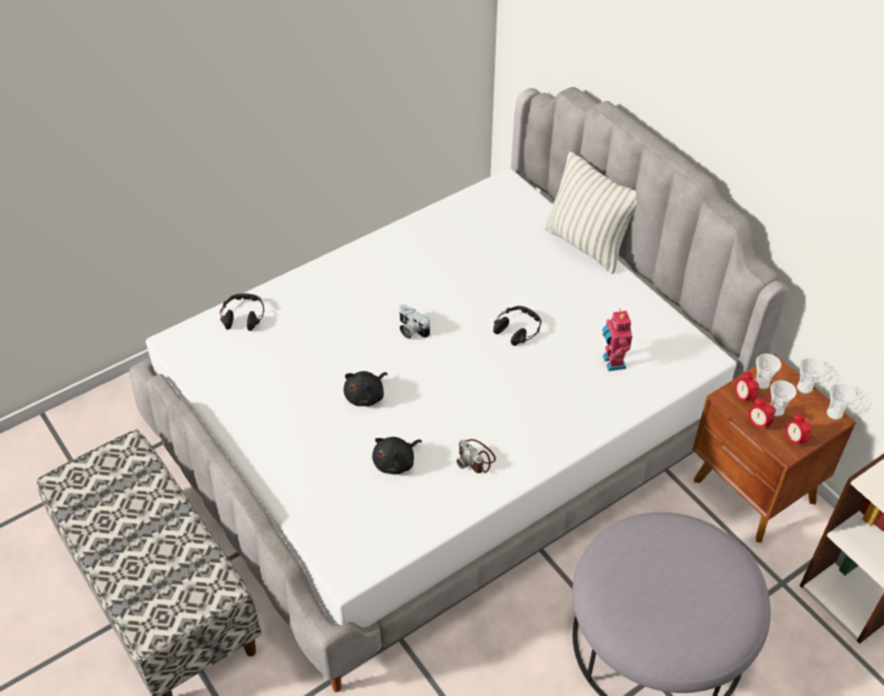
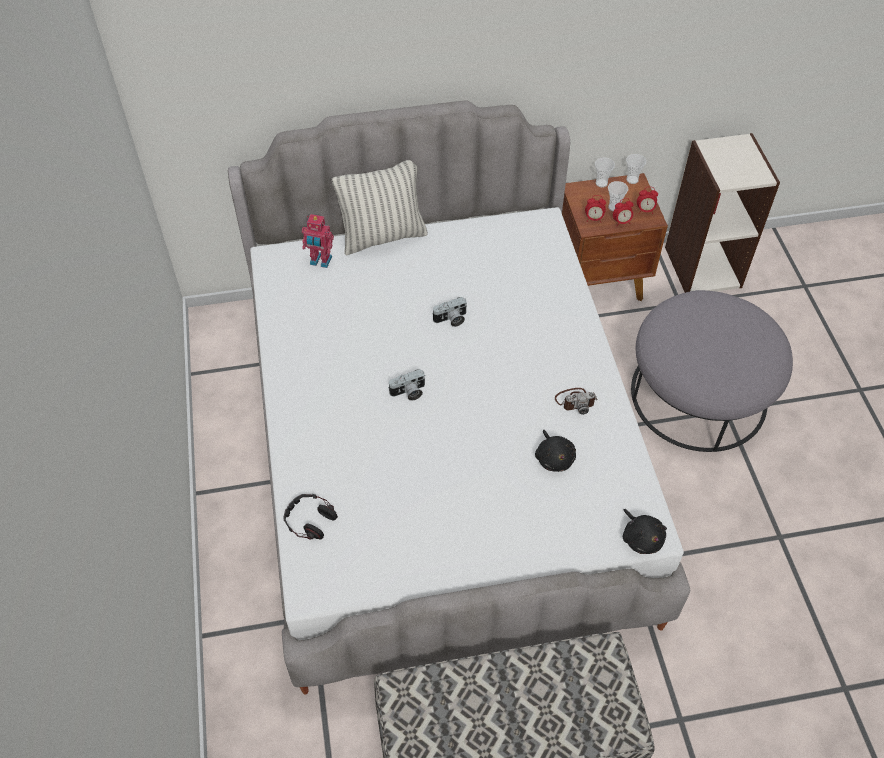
camera: 65 degrees left, 5 degrees up
black plush toy [344,371,388,406] -> black plush toy moved to [623,509,667,554]
headphones [493,306,542,346] -> camera [432,297,466,327]
toy robot [602,309,632,371] -> toy robot moved to [302,214,334,268]
cup [755,354,781,389] -> none

